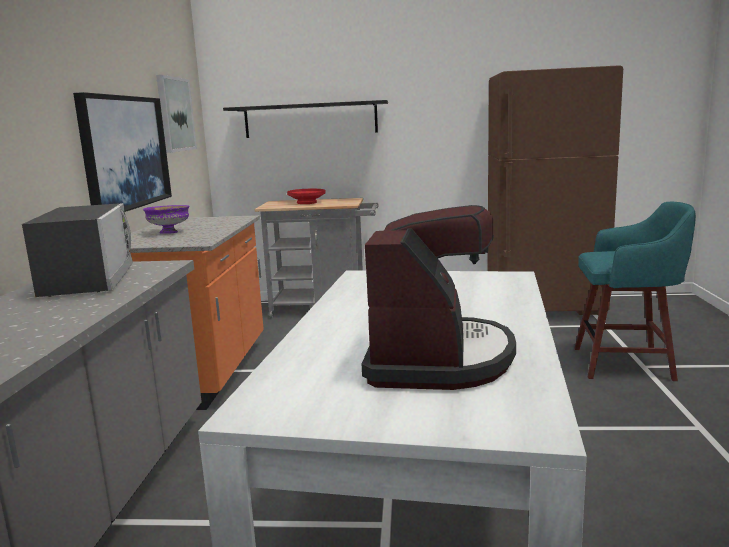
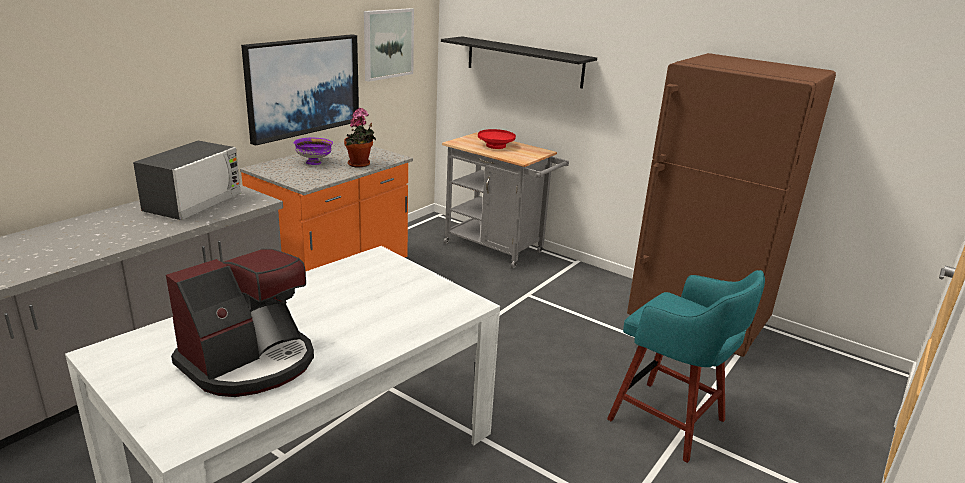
camera: 30 degrees right, 10 degrees up
none -> potted plant [344,108,376,168]

